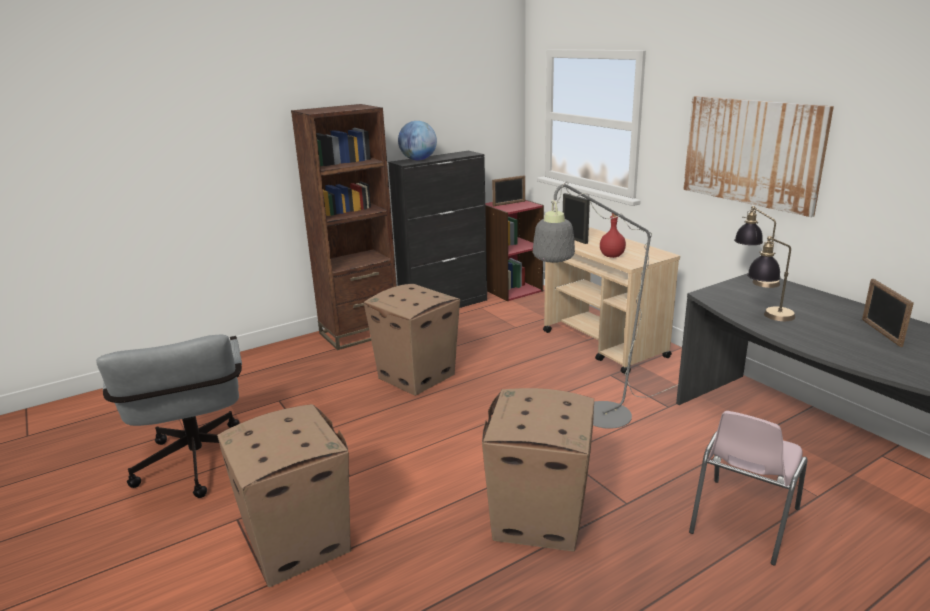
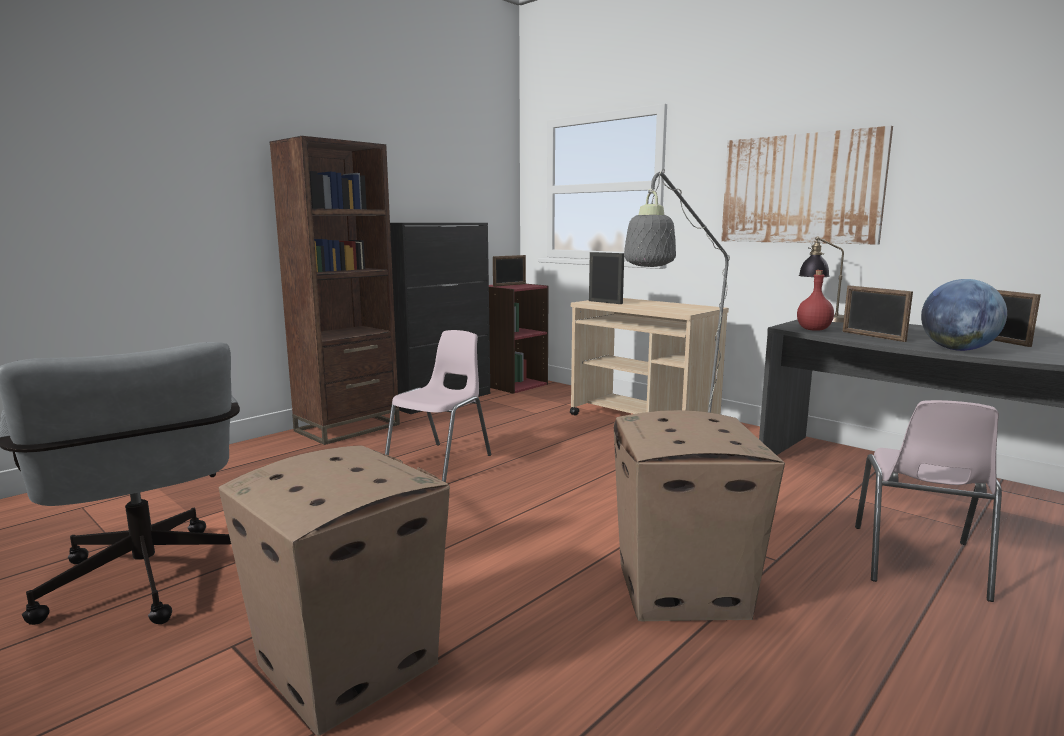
camera: 15 degrees left, 10 degrees down
cardboard box [364,284,460,396] -> pink chair [385,330,491,483]
globe [398,121,437,160] -> globe moved to [921,279,1007,351]
red bottle [600,213,626,258] -> red bottle moved to [797,270,834,331]
table lamp [747,236,795,321] -> picture frame [843,285,913,342]

